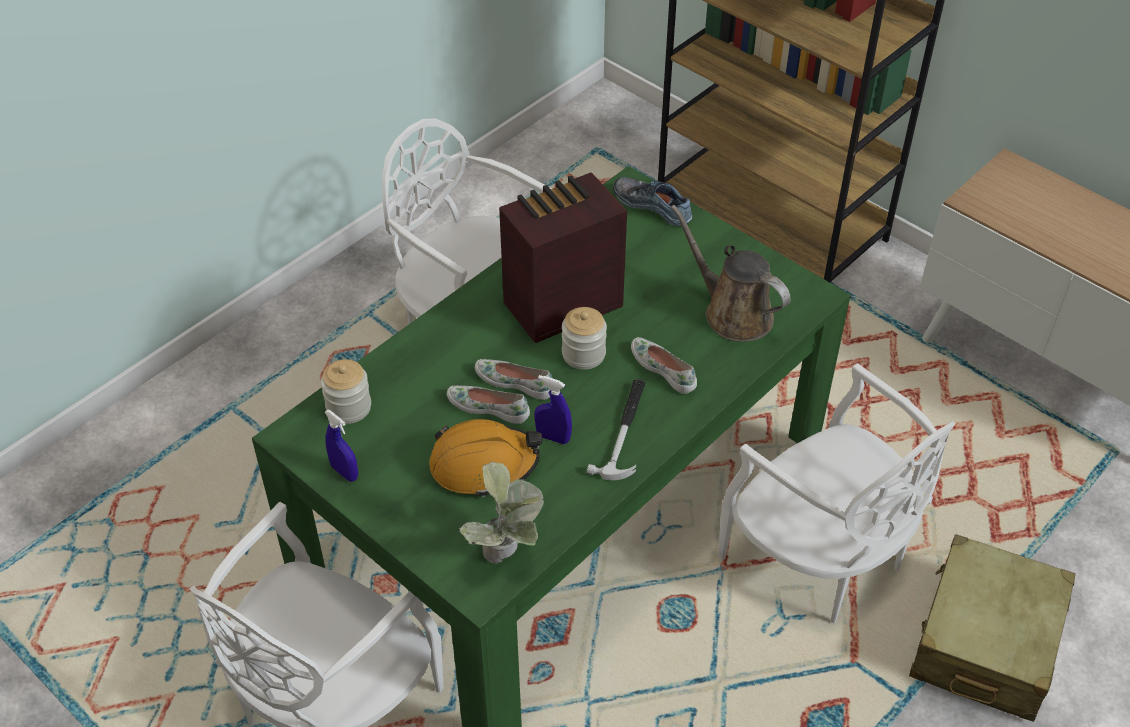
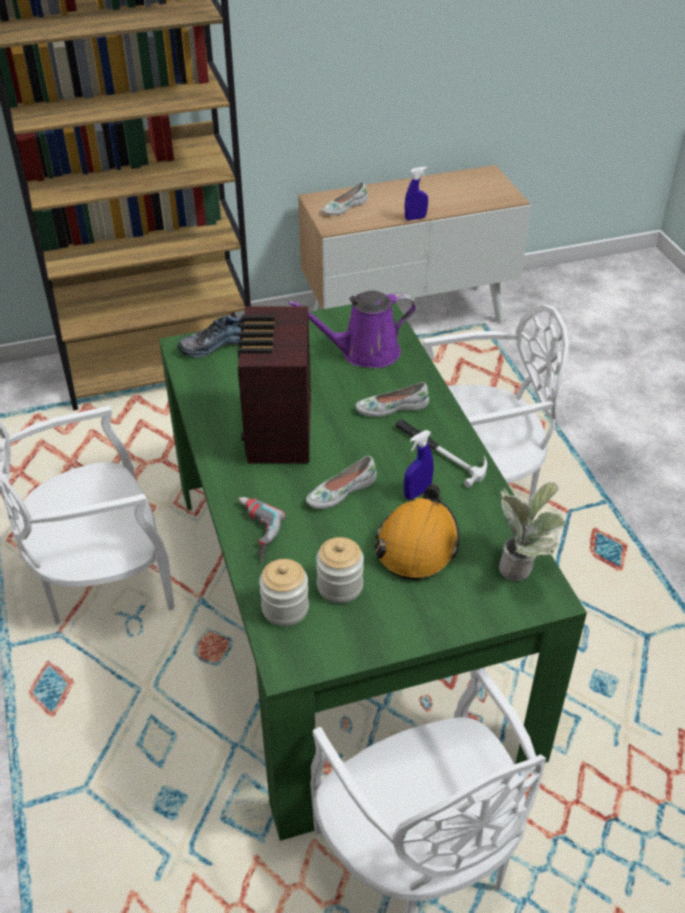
camera: 60 degrees left, 5 degrees down
blue spray bottle [325,410,358,482] -> blue spray bottle moved to [405,167,428,220]
white shoe [447,385,530,424] -> white shoe moved to [322,182,368,215]
jar [562,307,607,370] -> jar moved to [316,537,364,603]
brown watering can [671,205,791,342] -> purple watering can [288,291,416,368]
beige suitcase [909,534,1076,722] -> none
none -> power drill [239,497,286,562]

